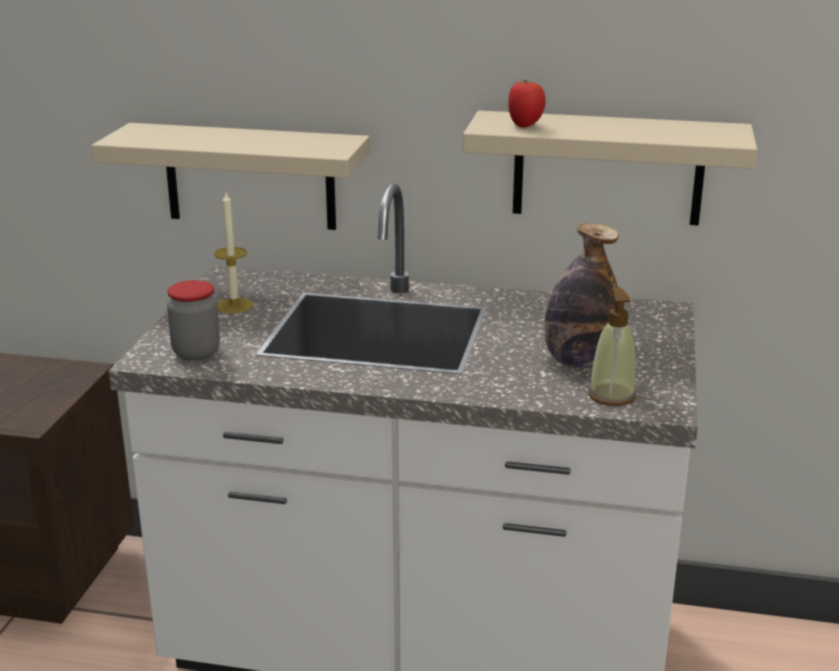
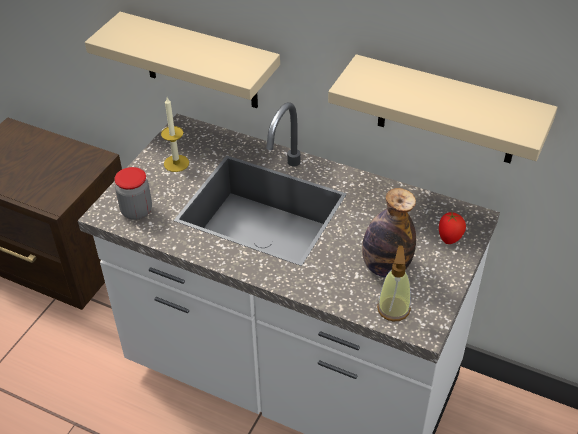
camera: 15 degrees right, 20 degrees up
tomato [508,80,546,127] -> tomato moved to [439,212,466,244]

